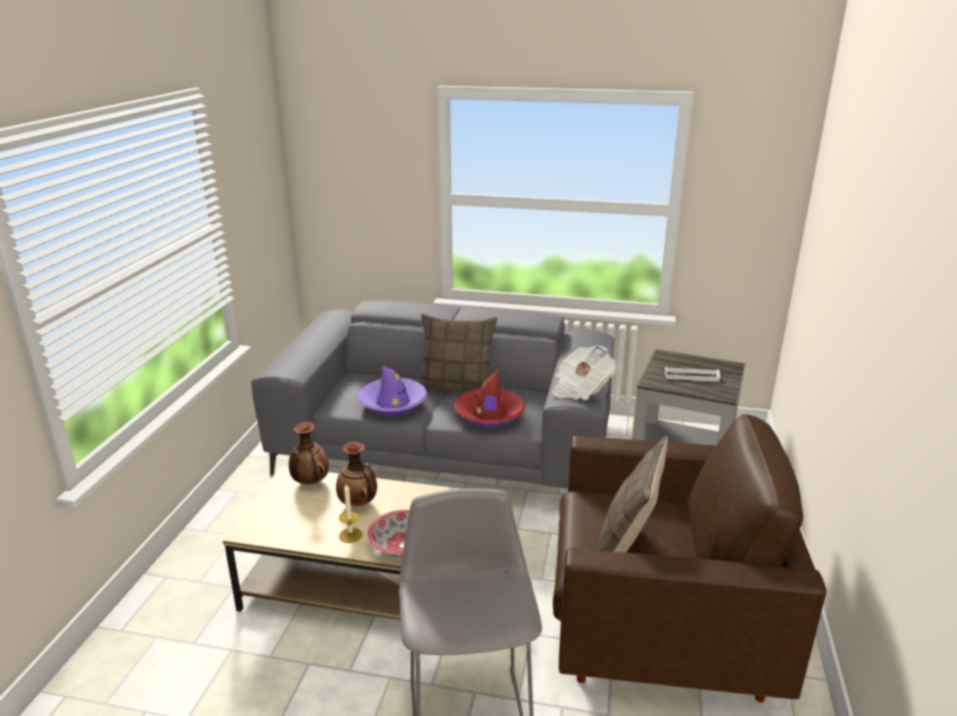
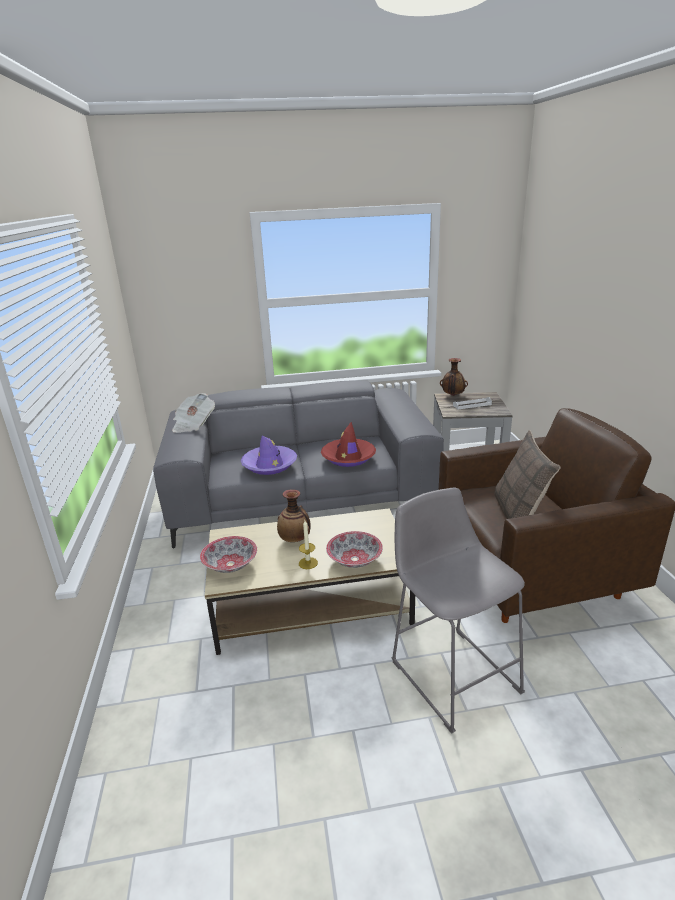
camera: 20 degrees left, 0 degrees up
vase [289,422,329,484] -> vase moved to [440,358,468,396]
pillow [419,314,497,391] -> none
newspaper [552,345,616,400] -> newspaper moved to [172,393,215,433]
none -> bowl [200,536,257,573]

